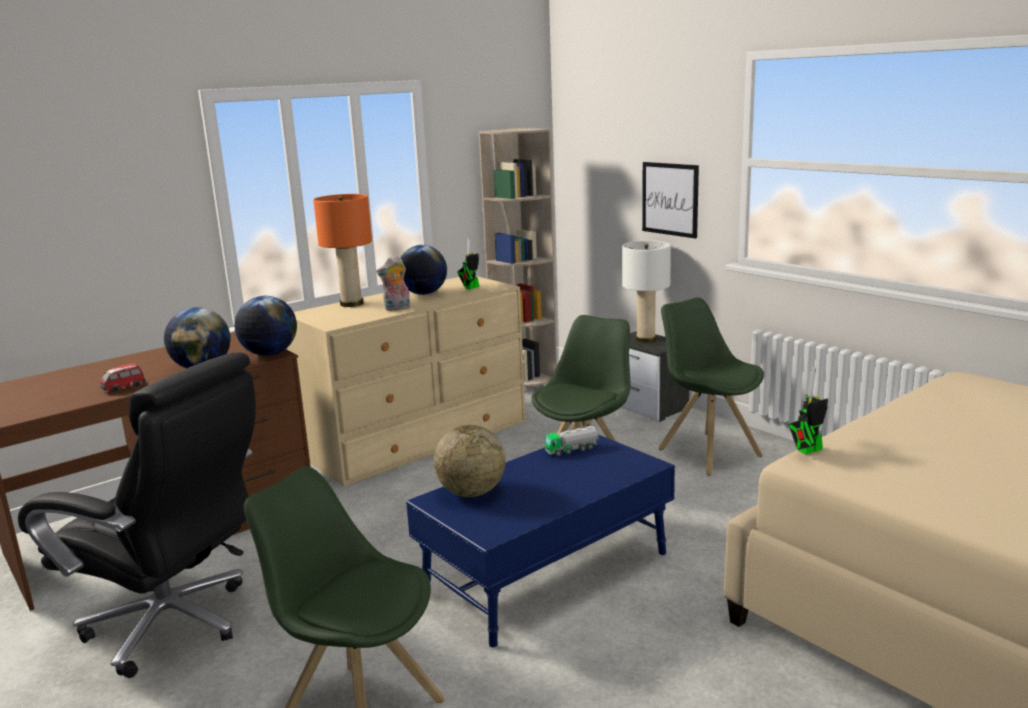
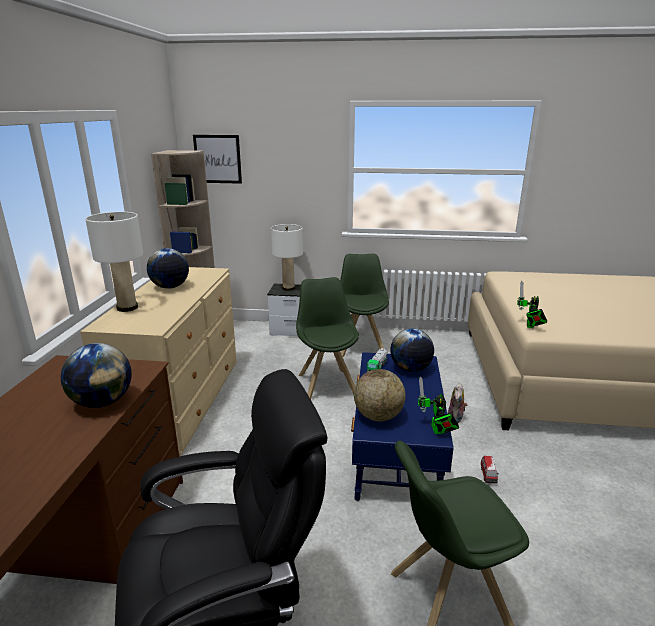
camera: 45 degrees left, 5 degrees up
toy car [100,363,145,392] -> toy car moved to [481,456,499,484]
globe [235,296,297,356] -> globe moved to [390,329,434,372]
orange table lamp [313,194,372,307] -> white table lamp [85,212,143,312]
plush toy [377,256,410,311] -> plush toy moved to [447,383,468,424]
toy robot [457,236,479,289] -> toy robot moved to [418,376,459,434]
picture [642,162,699,239] -> picture moved to [193,135,242,184]
green chair [658,297,764,475] -> green chair turned 75 degrees clockwise [340,254,389,357]

